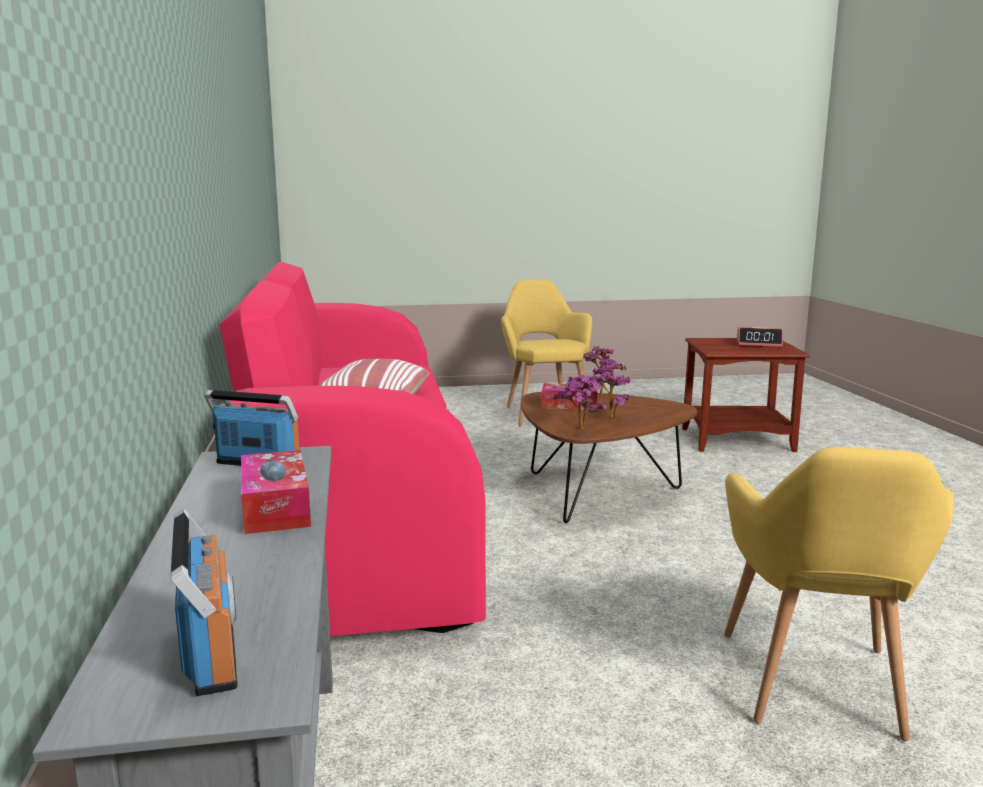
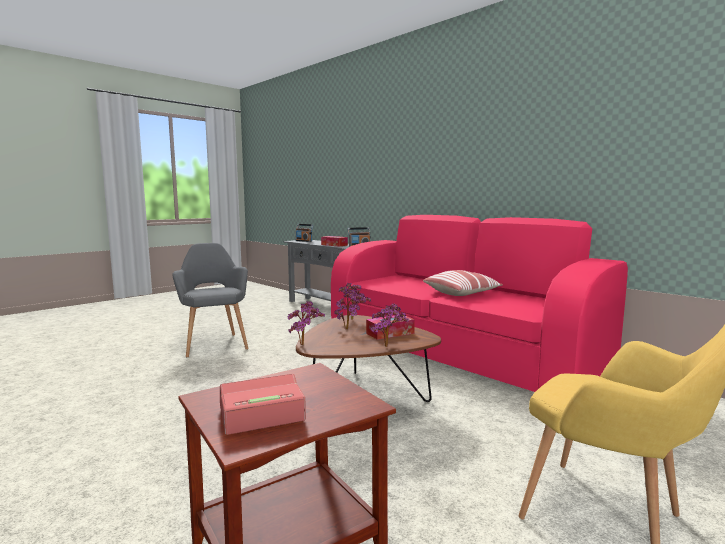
camera: 145 degrees right, 5 degrees down
yellow armchair [724,447,954,741] -> grey armchair [172,243,248,358]
none -> potted plant [288,301,325,345]

